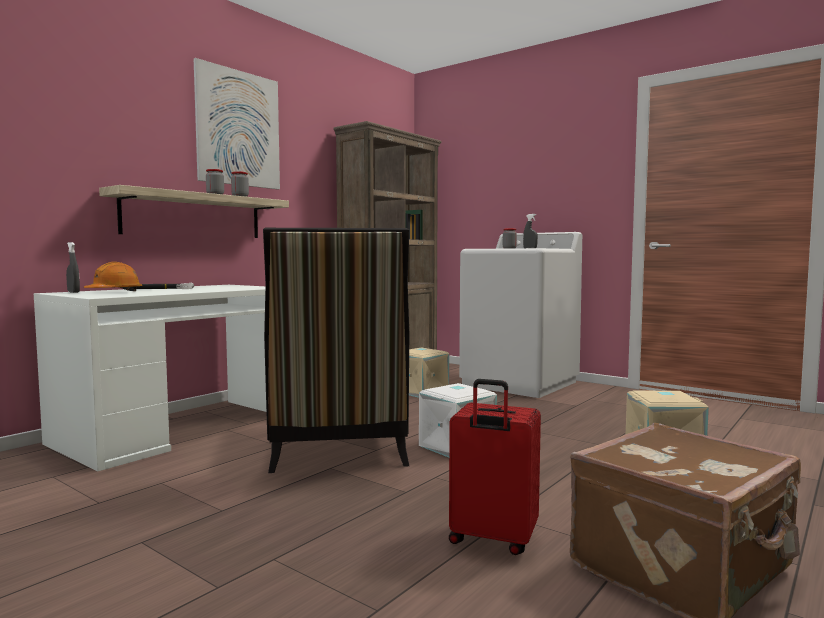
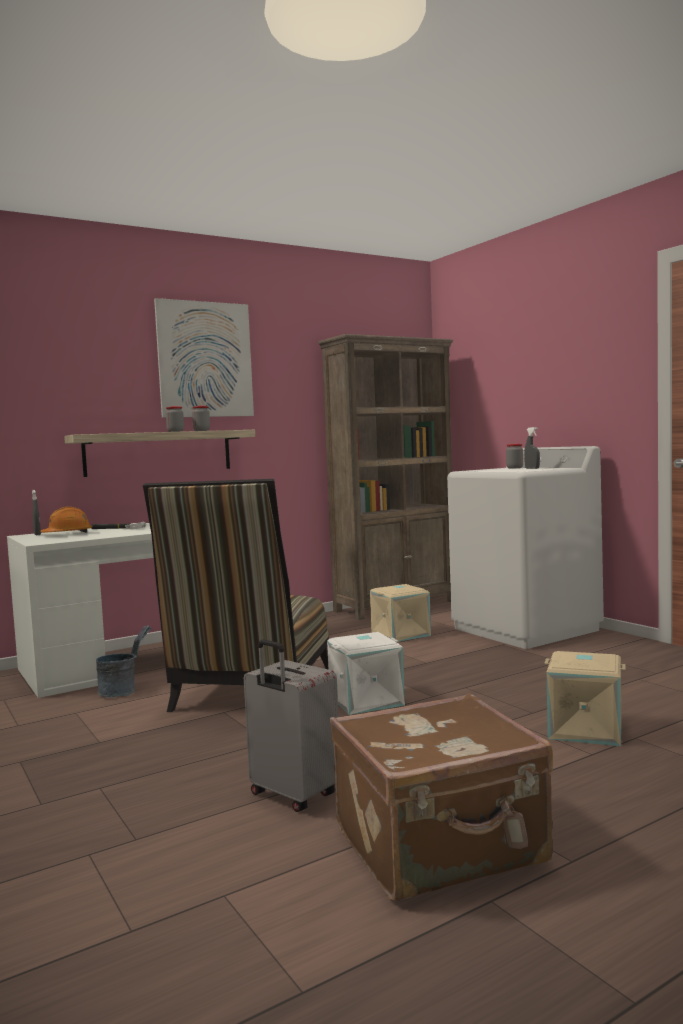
camera: 20 degrees right, 0 degrees up
red suitcase [449,379,541,555] -> grey suitcase [244,640,339,812]
none -> grey bucket [96,625,152,697]

